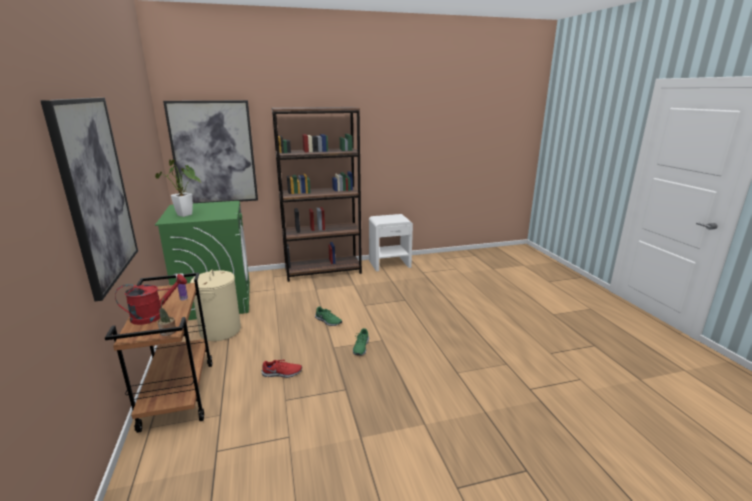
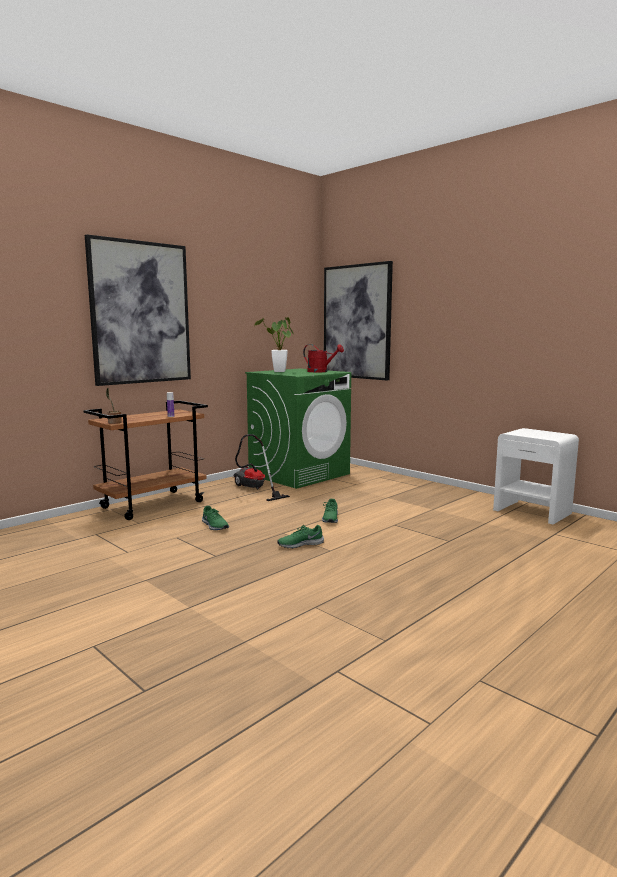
camera: 60 degrees right, 10 degrees down
red watering can [115,274,187,325] -> red watering can moved to [303,344,344,372]
beige laundry basket [190,270,241,341] -> vacuum cleaner [233,434,290,501]
red shoe [262,360,302,378] -> green shoe [202,506,229,530]
brown bookcase [272,107,362,282] -> none

